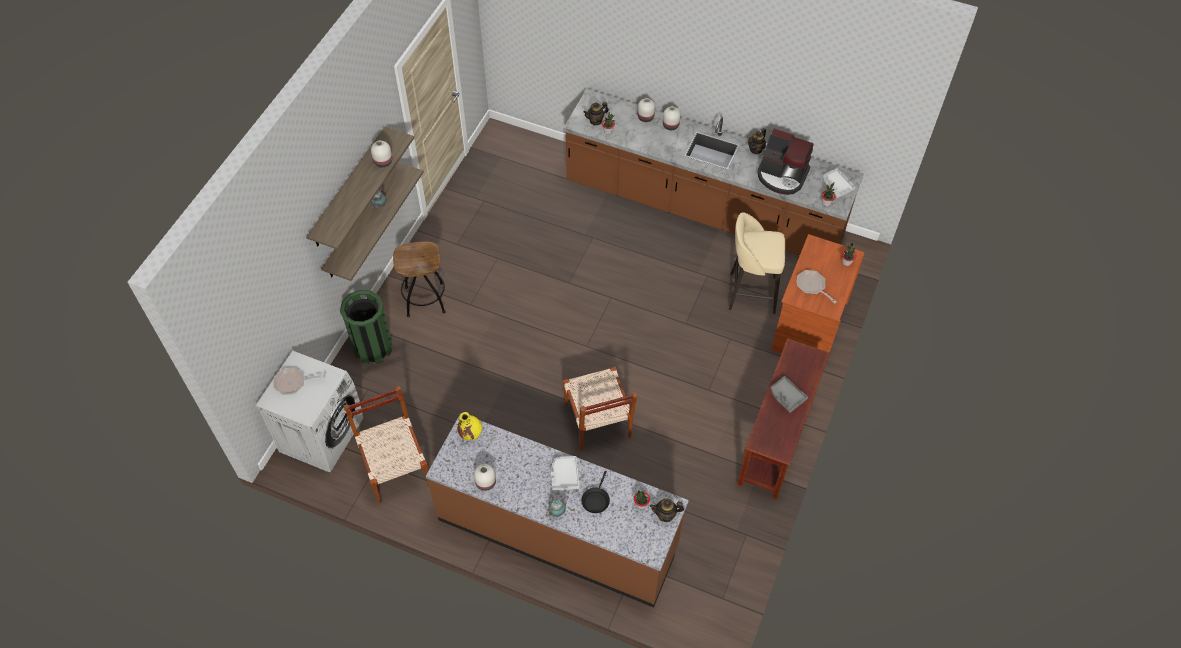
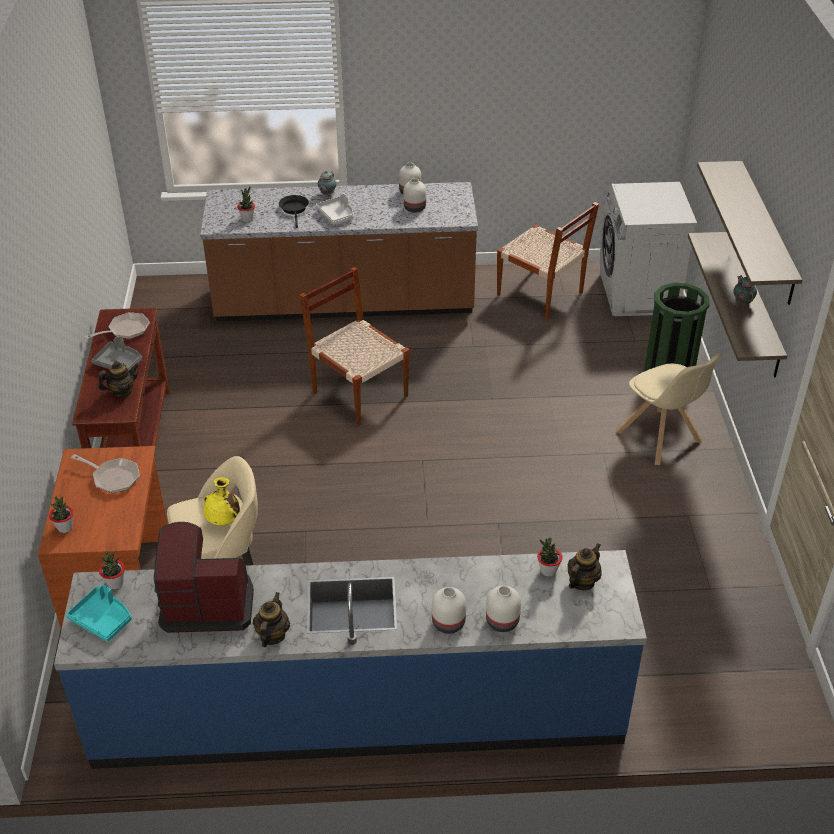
camera: 155 degrees right, 15 degrees down
frying pan [273,368,326,395] -> frying pan moved to [84,312,150,339]
white vase [371,140,392,167] -> white vase moved to [403,178,426,213]
brown stool [393,242,445,317] -> beige chair [616,352,723,465]
yellow vase [457,412,482,440] -> yellow vase moved to [203,477,240,526]
brown counter [563,89,864,255] -> blue counter [54,550,647,769]
teapot [650,499,684,522] -> teapot moved to [98,361,139,397]
grey tray [823,168,855,198] -> turquoise tray [66,584,132,642]

